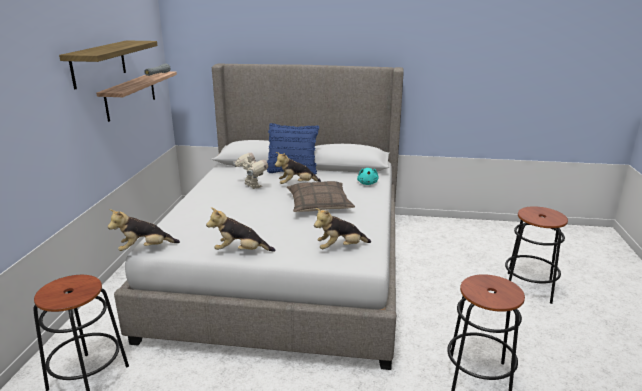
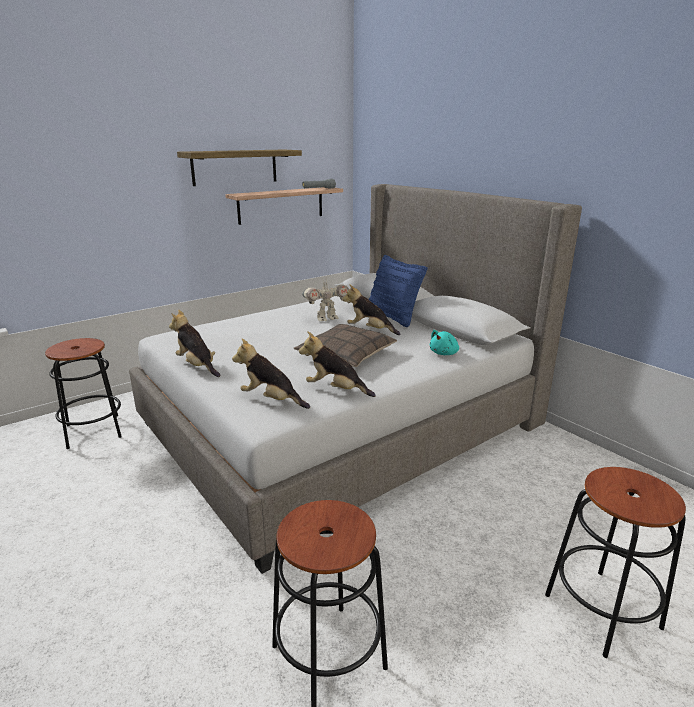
camera: 45 degrees right, 0 degrees up
plush toy [108,209,180,251] -> plush toy moved to [299,331,376,397]
toy robot [233,153,268,189] -> toy robot turned 60 degrees clockwise [302,278,349,321]

